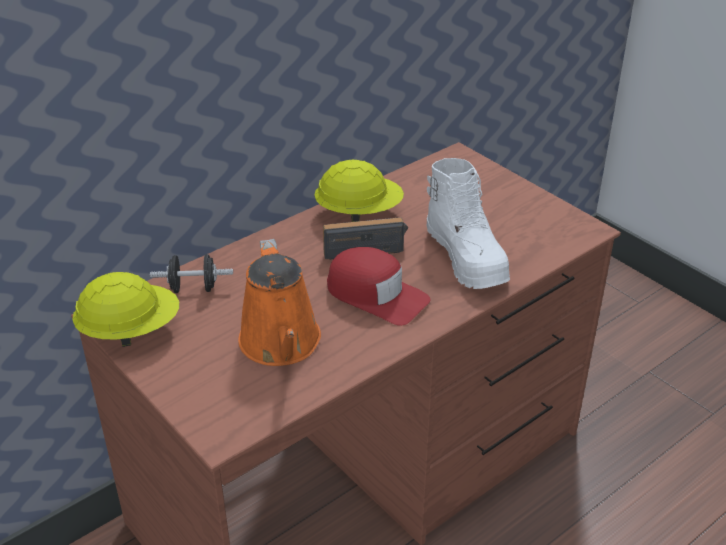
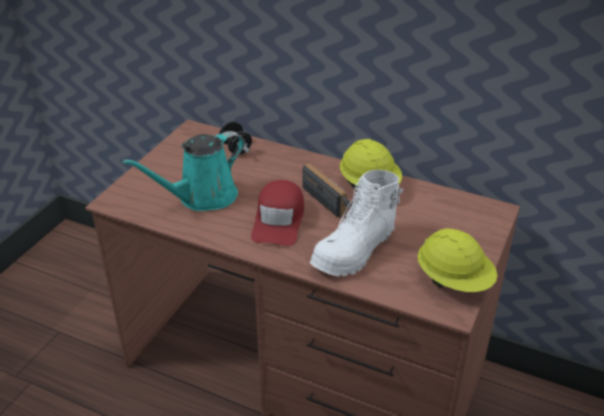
camera: 65 degrees right, 0 degrees up
yellow hard hat [72,272,179,347] -> yellow hard hat moved to [418,228,497,292]
orange watering can [238,239,321,366] -> turquoise watering can [122,131,245,211]

